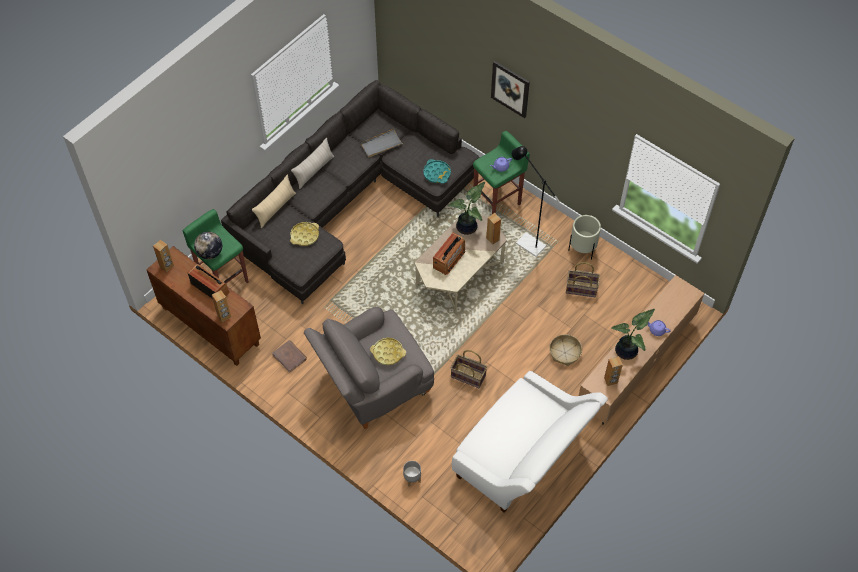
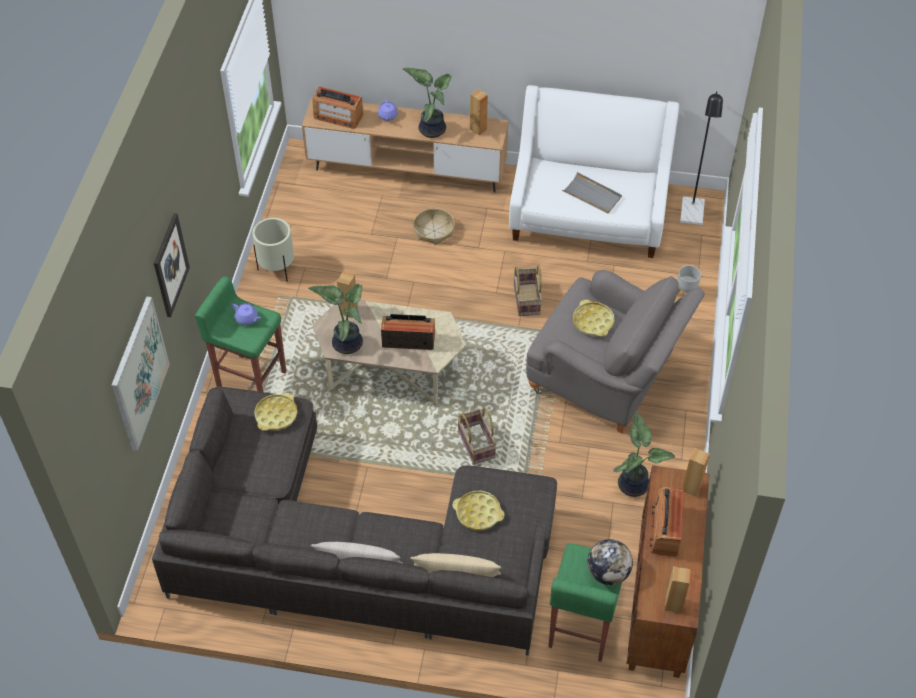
camera: 120 degrees left, 5 degrees down
brown book [272,340,307,373] -> potted plant [613,411,675,497]
grey tray [360,129,403,158] -> grey tray moved to [562,172,622,213]
turquoise tray [423,159,451,183] -> yellow tray [254,393,297,431]
black floor lamp [512,146,559,257] -> black floor lamp moved to [680,91,723,225]
basket [566,262,600,297] -> basket moved to [457,407,497,465]
none -> picture [111,296,170,451]
none -> radio [312,86,363,129]

